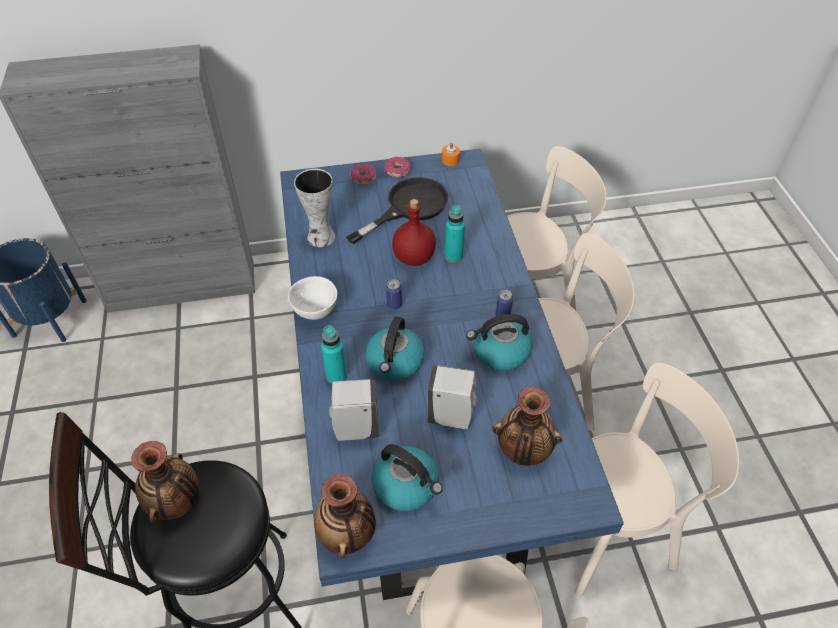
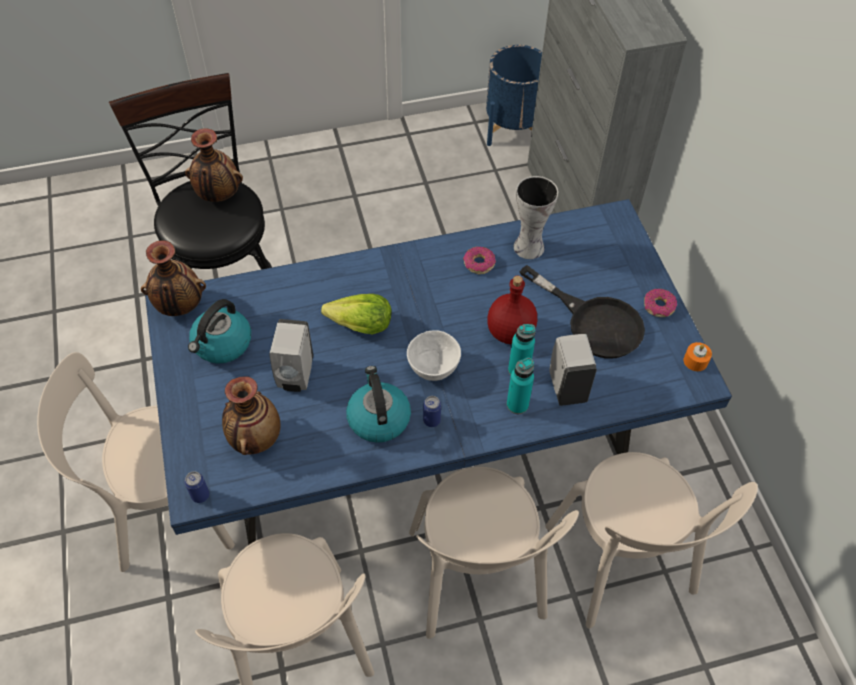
camera: 85 degrees right, 5 degrees up
white bowl [288,276,337,320] -> white bowl moved to [407,330,461,381]
turquoise bottle [321,325,347,384] -> turquoise bottle moved to [507,357,534,414]
white soap dispenser [329,379,379,441] -> white soap dispenser moved to [549,334,597,406]
donut [350,164,376,185] -> donut moved to [463,247,496,274]
kettle [365,317,425,381] -> lettuce [321,294,392,334]
can [386,279,402,310] -> can moved to [184,471,209,503]

